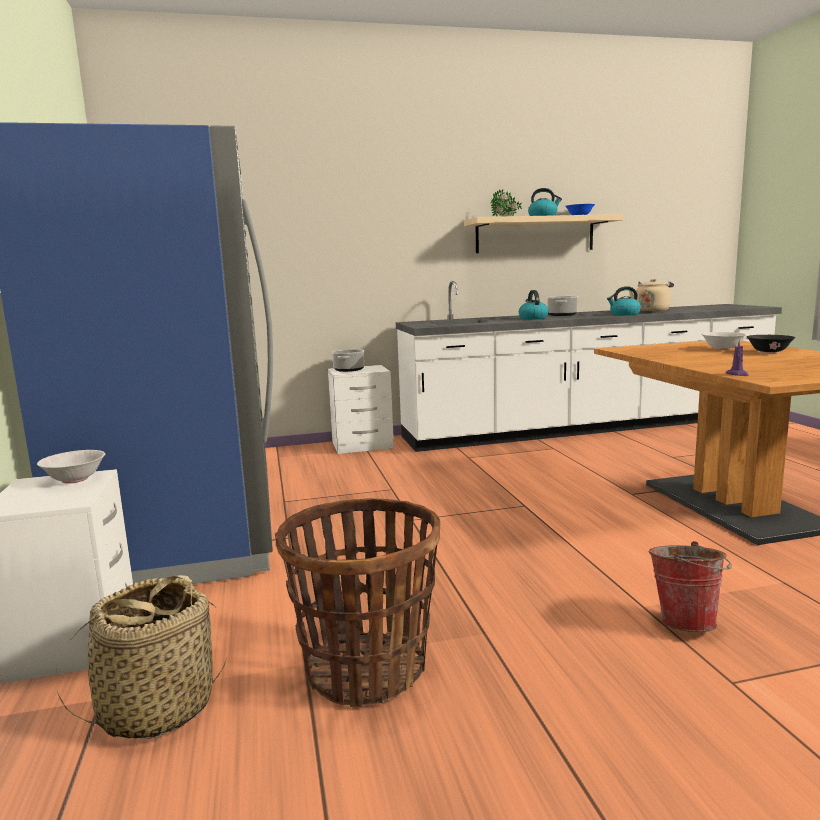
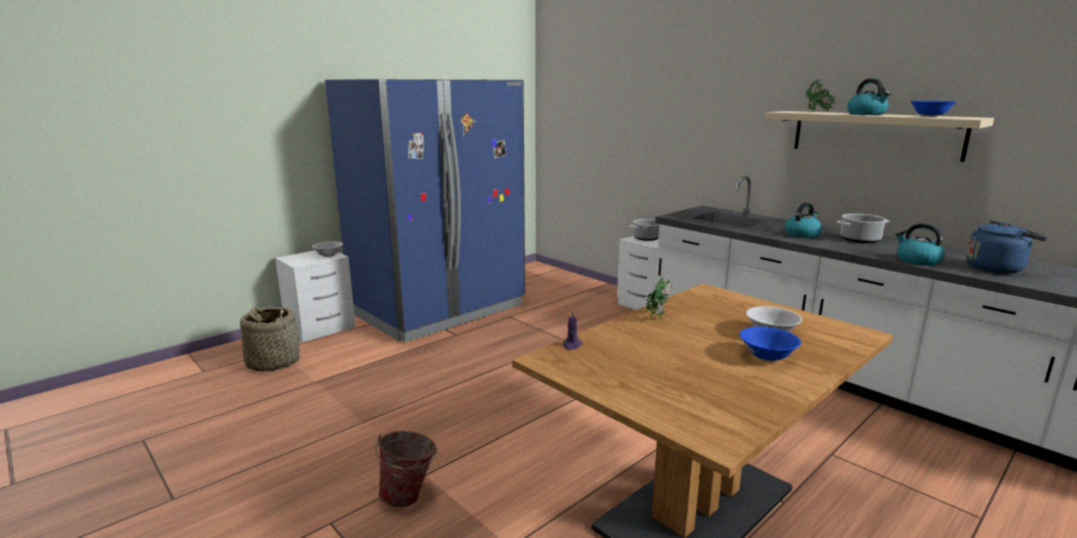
camera: 60 degrees right, 5 degrees up
basket [275,498,440,707] -> none
beige kettle [629,279,674,312] -> blue kettle [966,220,1047,274]
black bowl [746,335,796,354] -> blue bowl [740,327,801,362]
none -> potted plant [646,277,672,319]

